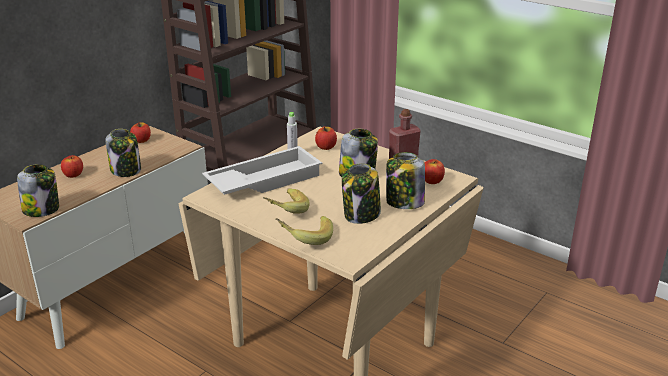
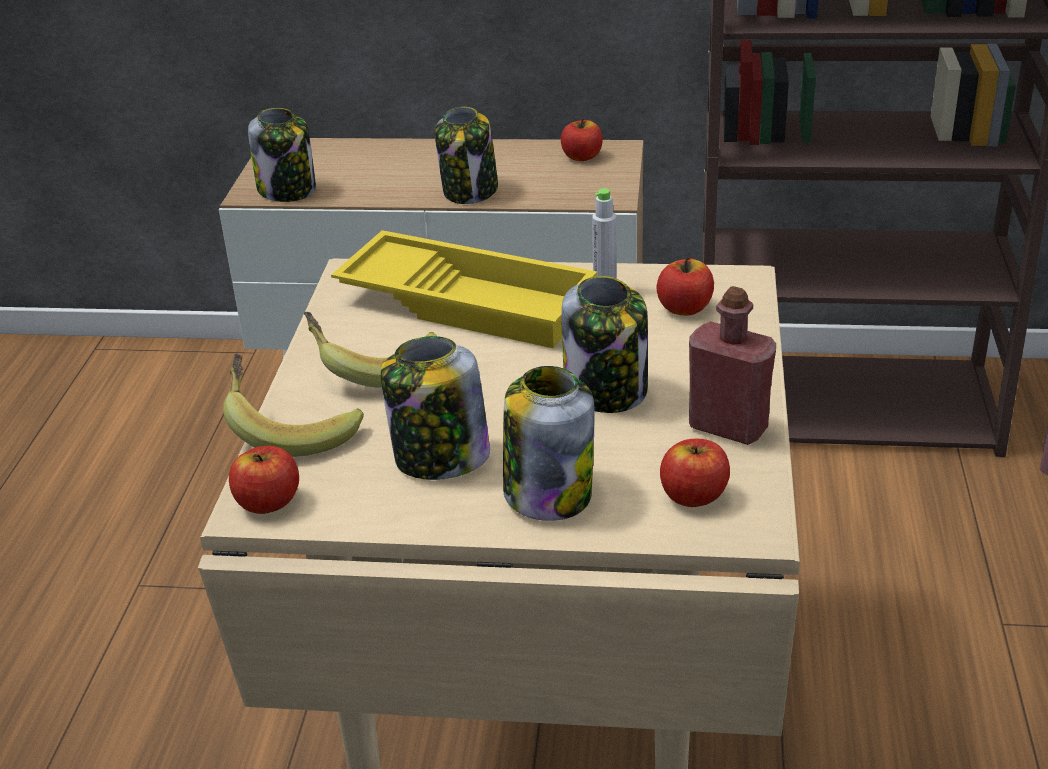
camera: 60 degrees right, 5 degrees up
apple [61,155,83,178] -> apple moved to [229,446,299,514]
white tray [202,146,322,195] -> yellow tray [331,230,597,348]

